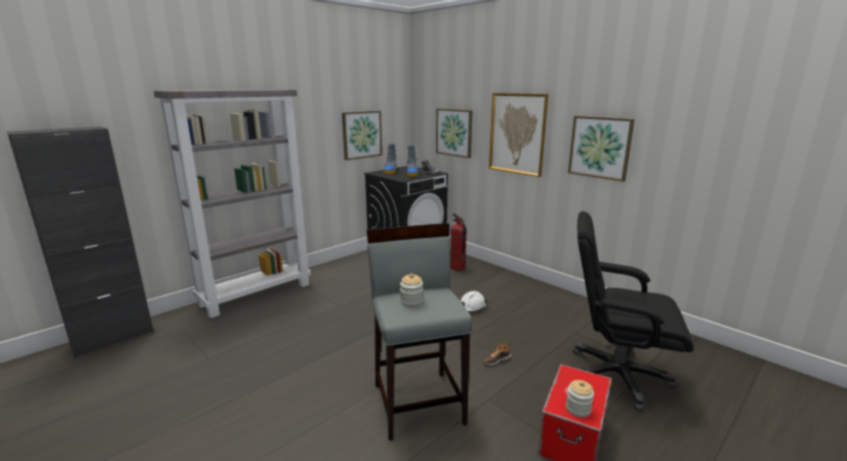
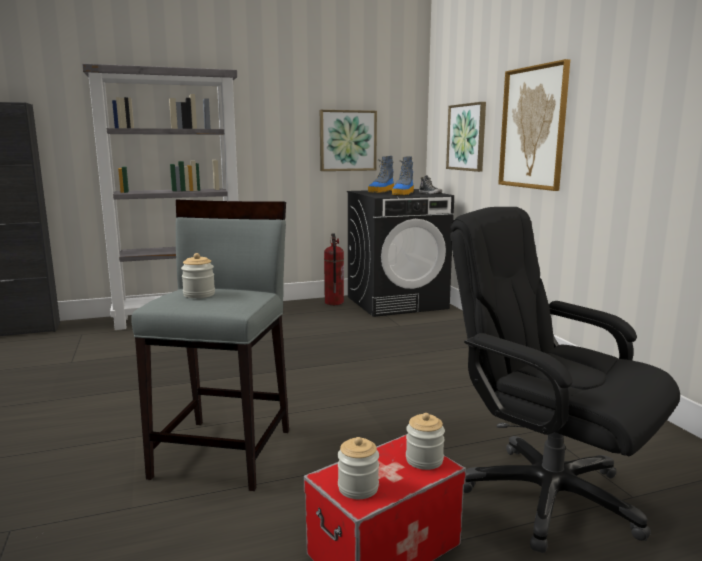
camera: 25 degrees right, 5 degrees down
fire extinguisher [450,213,467,271] -> fire extinguisher moved to [324,233,344,305]
white hard hat [460,291,487,312] -> none
shoe [483,343,512,365] -> none
picture [568,116,635,182] -> none
none -> jar [406,413,445,470]

